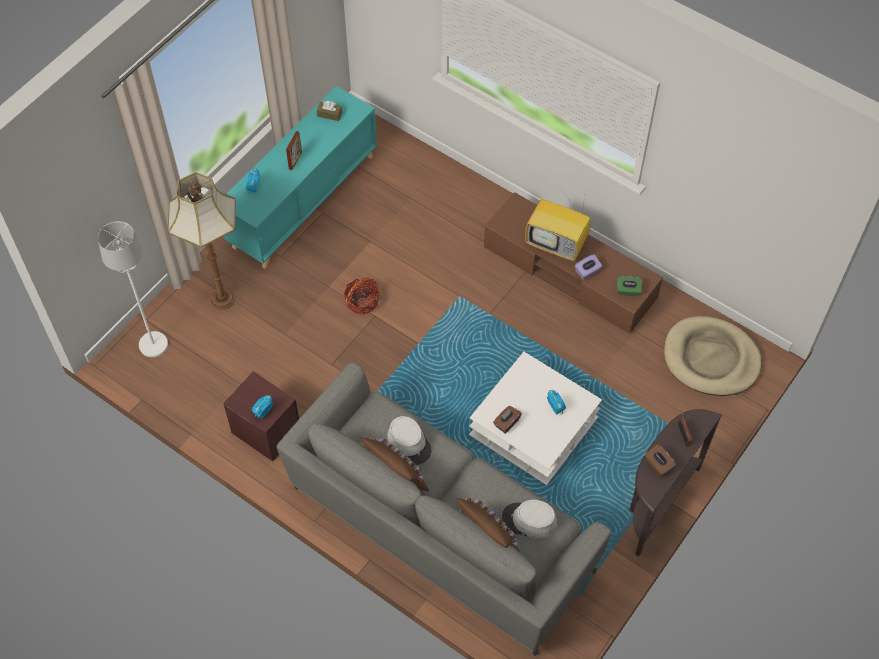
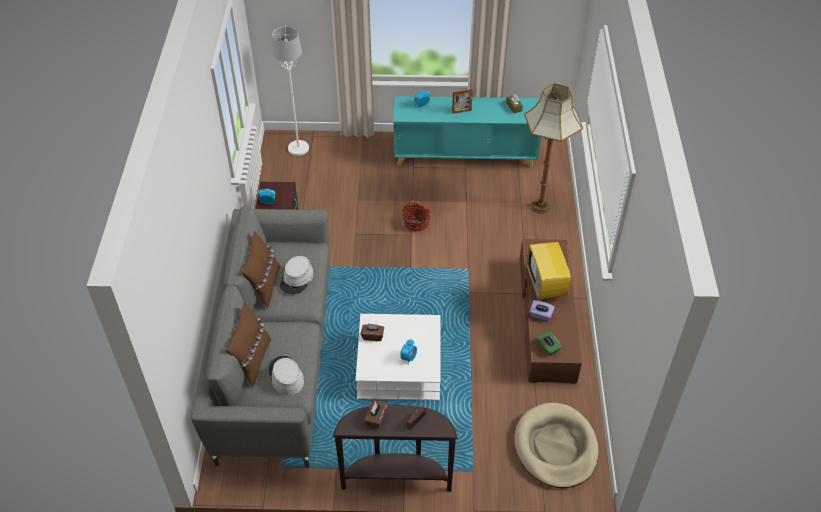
camera: 55 degrees right, 10 degrees down
floor lamp [168,172,236,310] -> floor lamp moved to [524,83,583,214]

